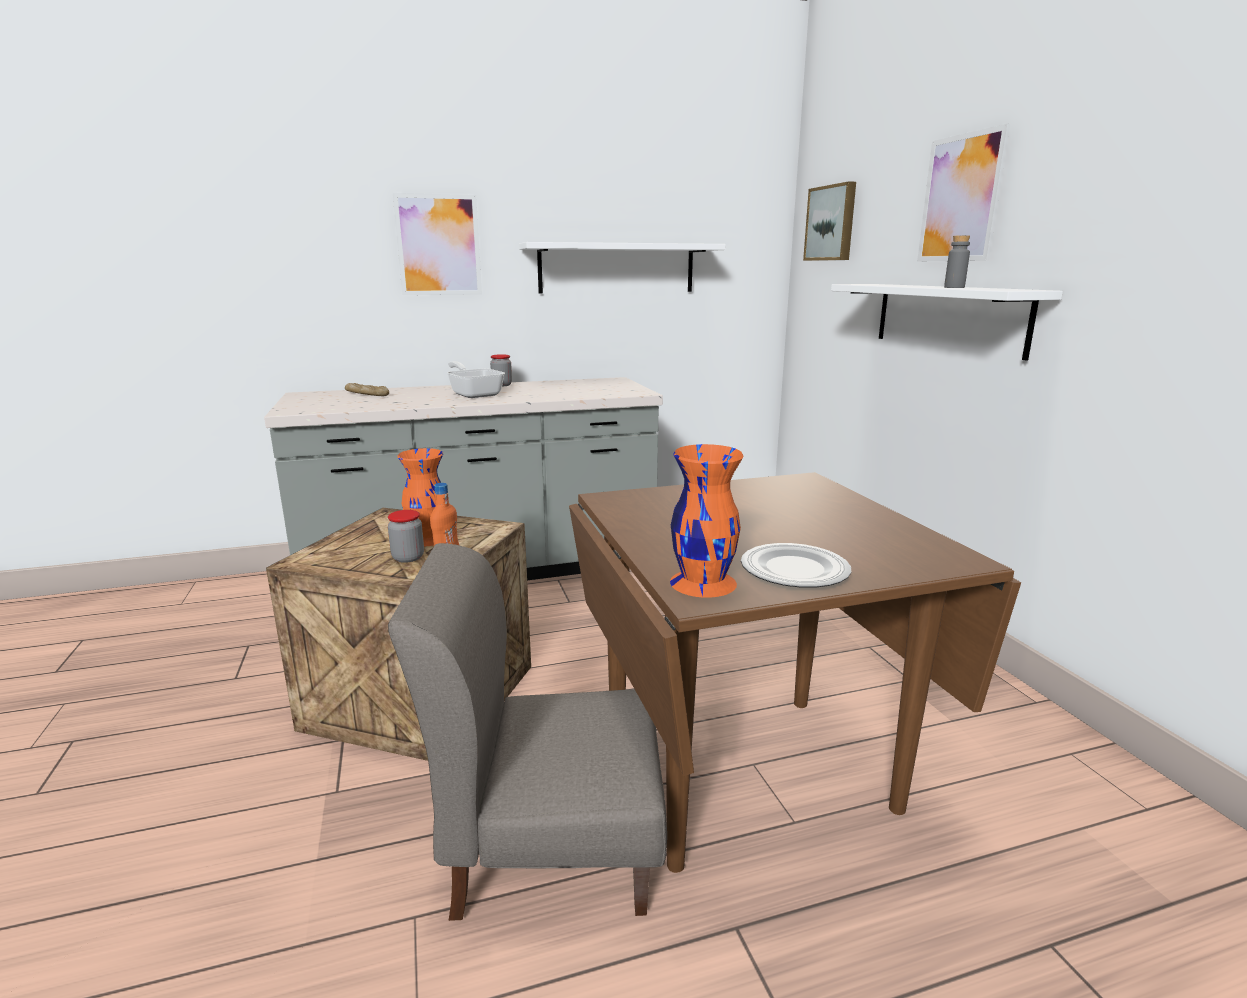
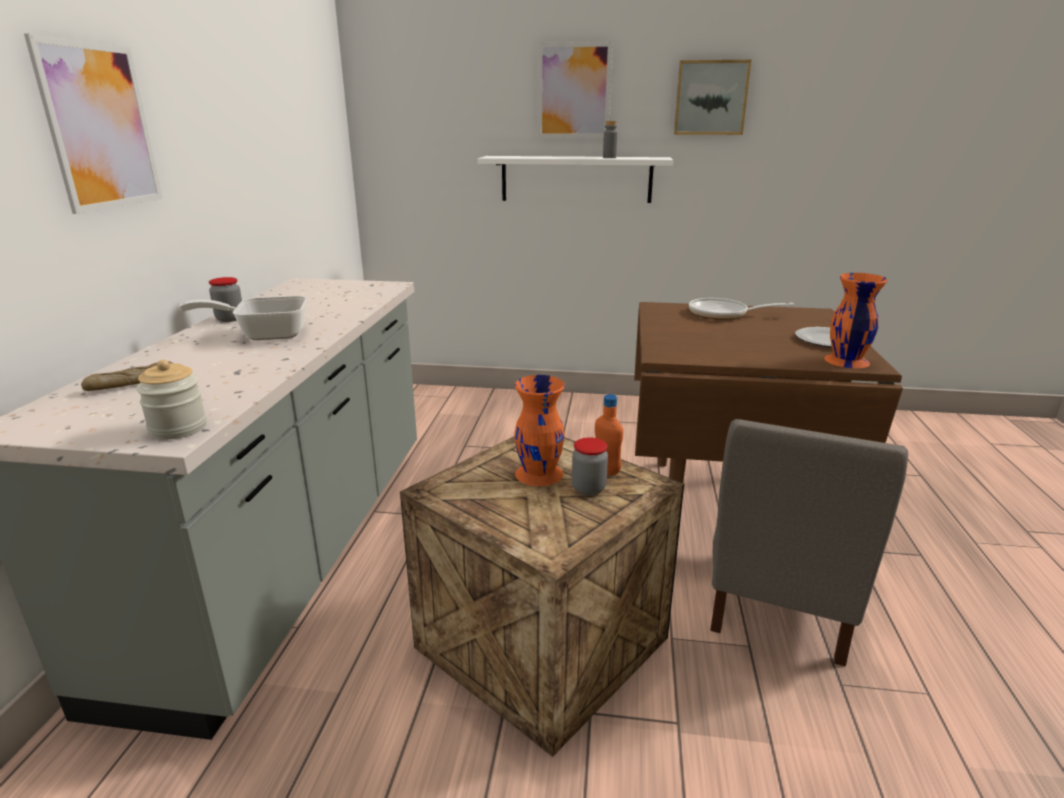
camera: 65 degrees left, 5 degrees up
white shelf [519,242,726,293] -> none
picture [803,181,856,261] -> picture moved to [674,60,752,135]
none -> jar [136,360,207,440]
none -> frying pan [689,298,794,320]

